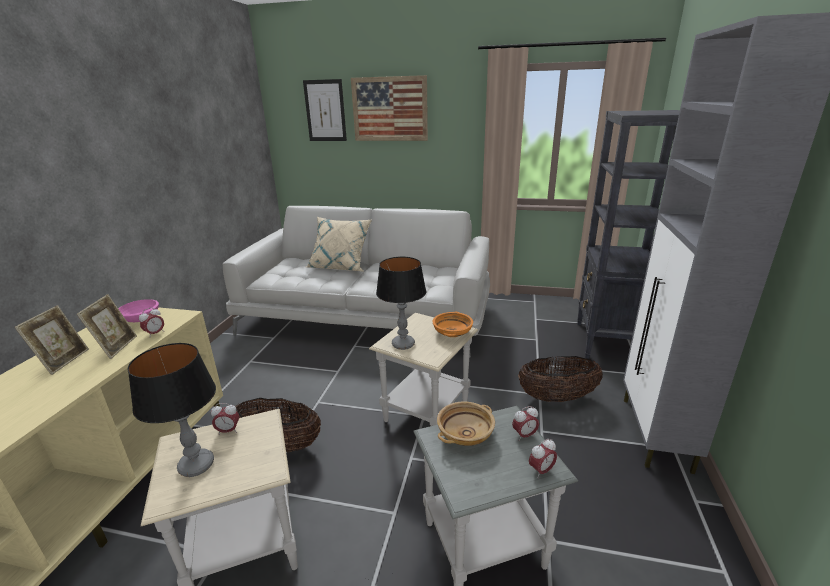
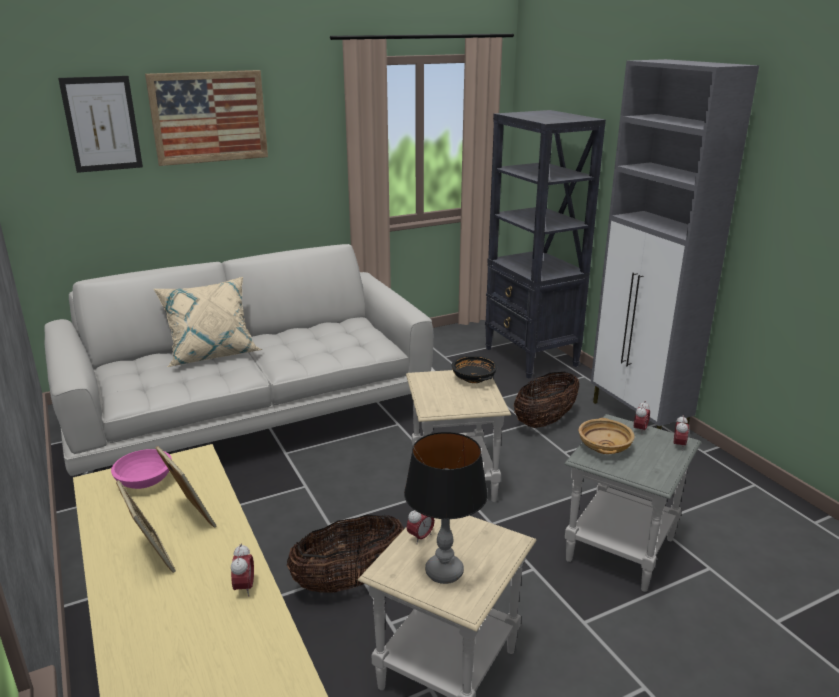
camera: 40 degrees left, 0 degrees up
alarm clock [139,307,164,336] -> alarm clock moved to [231,543,254,597]
table lamp [376,257,426,350] -> none
orange bowl [433,312,473,337] -> black bowl [452,356,497,383]

